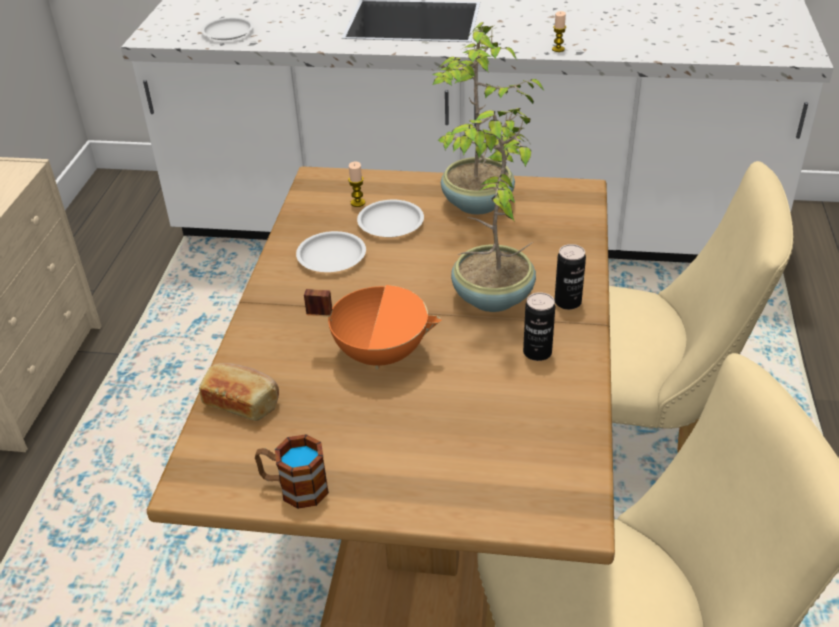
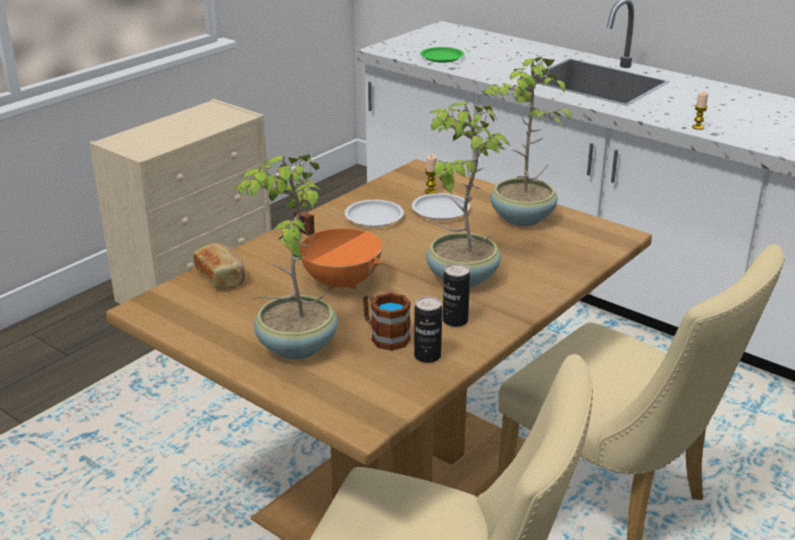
camera: 30 degrees right, 10 degrees down
white plate [201,17,254,40] -> green plate [420,47,464,63]
mug [255,434,329,509] -> mug moved to [363,293,411,351]
can [554,244,586,310] -> can moved to [414,297,442,363]
none -> potted plant [235,154,338,359]

